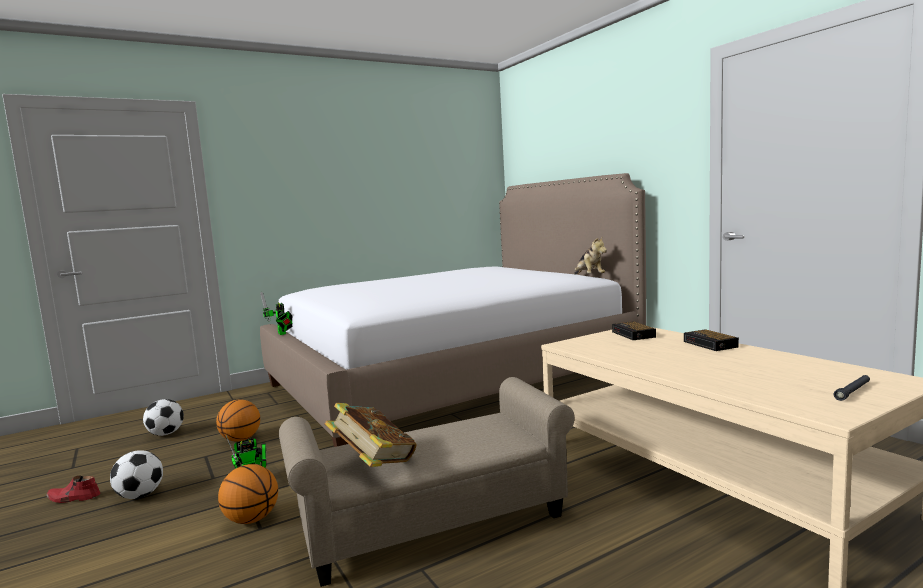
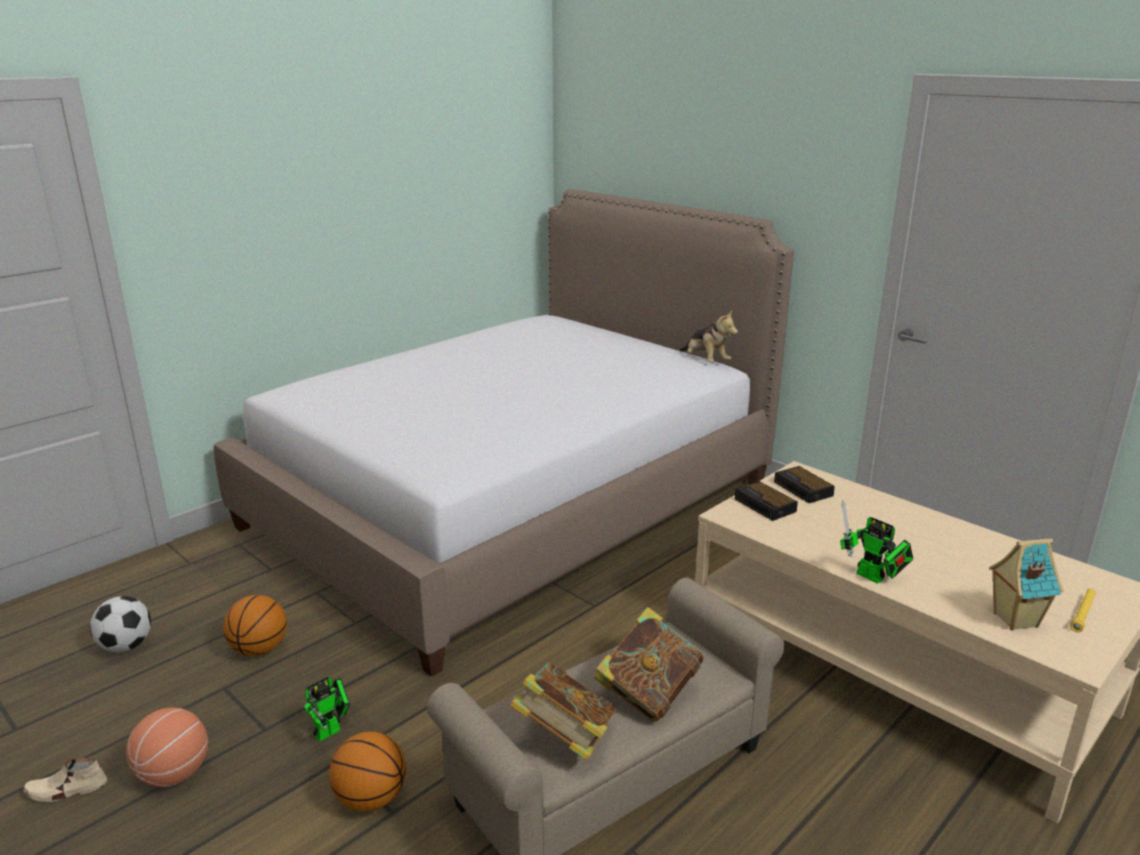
camera: 15 degrees left, 15 degrees up
red shoe [46,476,100,503] -> beige shoe [22,758,107,802]
football [110,450,163,499] -> basketball [126,707,208,787]
toy robot [260,292,293,335] -> toy robot moved to [840,500,913,584]
alarm clock [684,329,739,351] -> alarm clock moved to [735,481,798,521]
black flashlight [834,375,870,401] -> yellow flashlight [1070,589,1096,632]
none -> book [594,607,703,721]
none -> toy house [989,538,1064,630]

